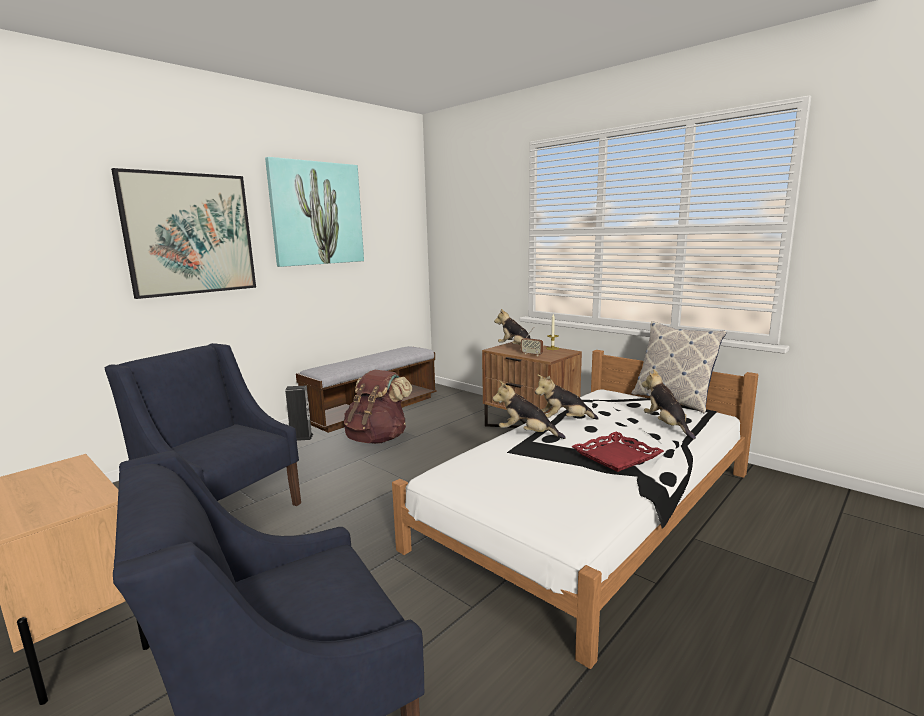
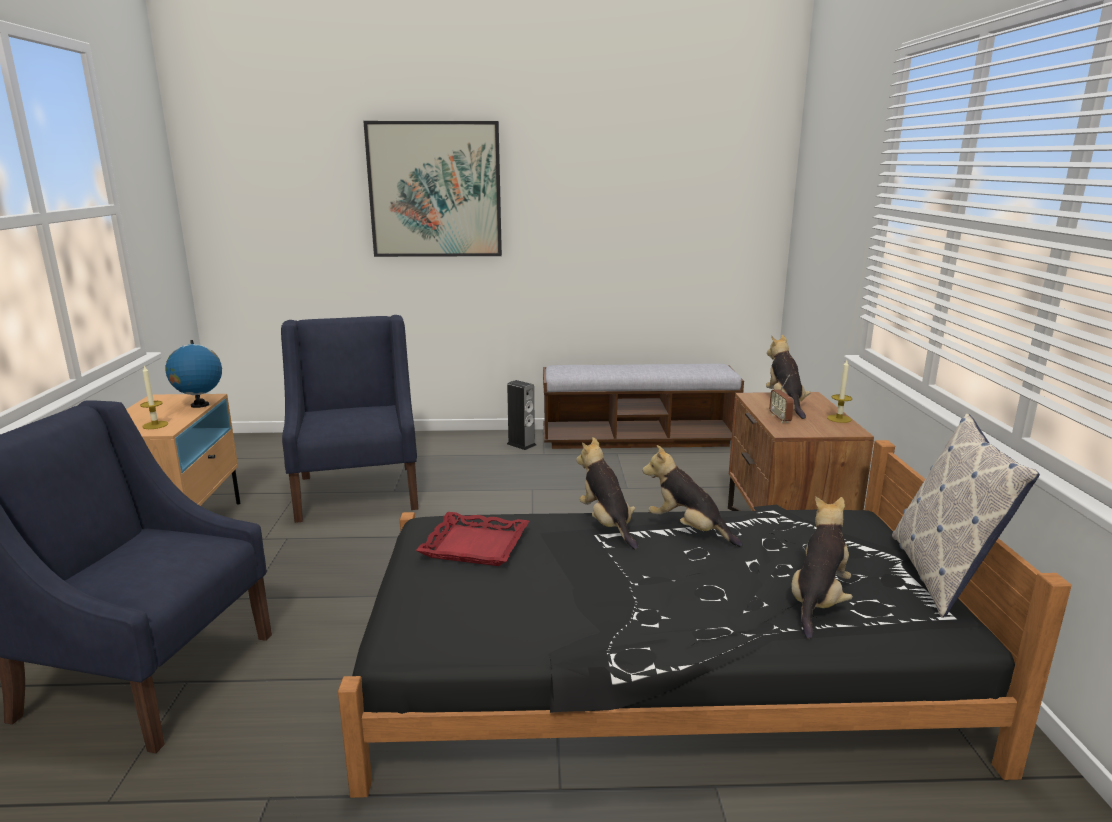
camera: 45 degrees right, 5 degrees up
picture [265,157,364,267] -> none
brown backpack [344,370,412,444] -> none
white bed [392,350,759,669] -> black bed [338,440,1072,798]
red tray [572,432,664,472] -> red tray moved to [416,512,529,566]
none -> candle [140,365,168,429]
none -> globe [165,340,222,408]

